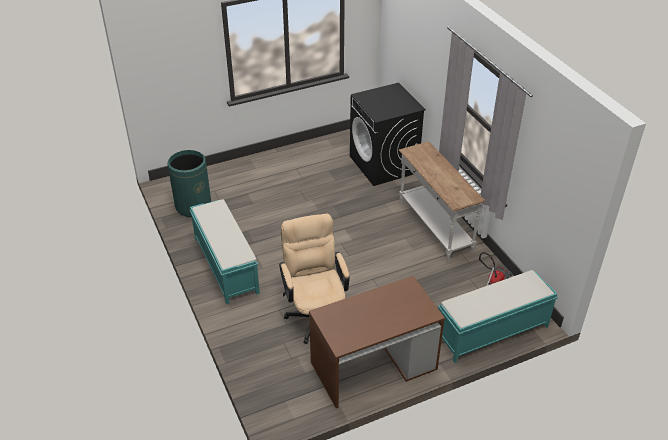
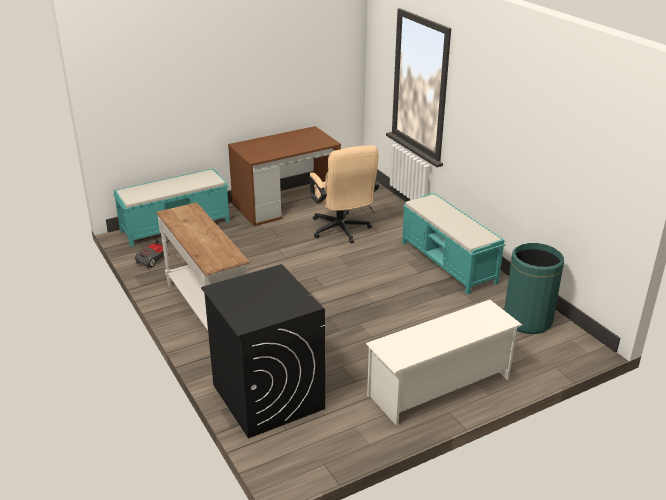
camera: 175 degrees right, 10 degrees down
none -> white shoe rack [366,300,522,425]

